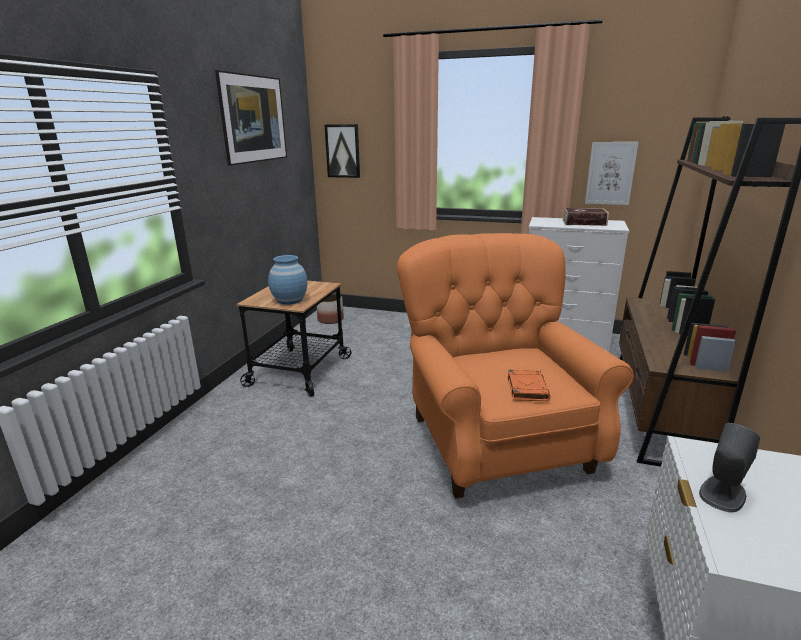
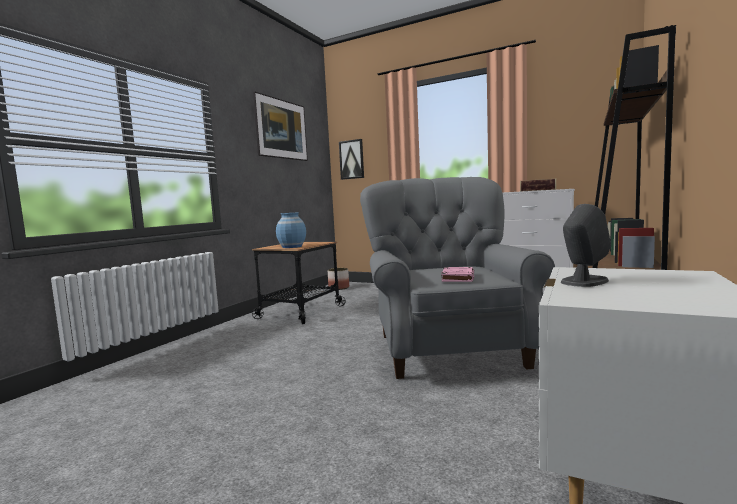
camera: 10 degrees right, 15 degrees down
orange armchair [397,233,634,499] -> grey armchair [360,177,555,379]
orange book [508,370,551,401] -> pink book [441,267,474,282]
picture [585,142,638,205] -> none

